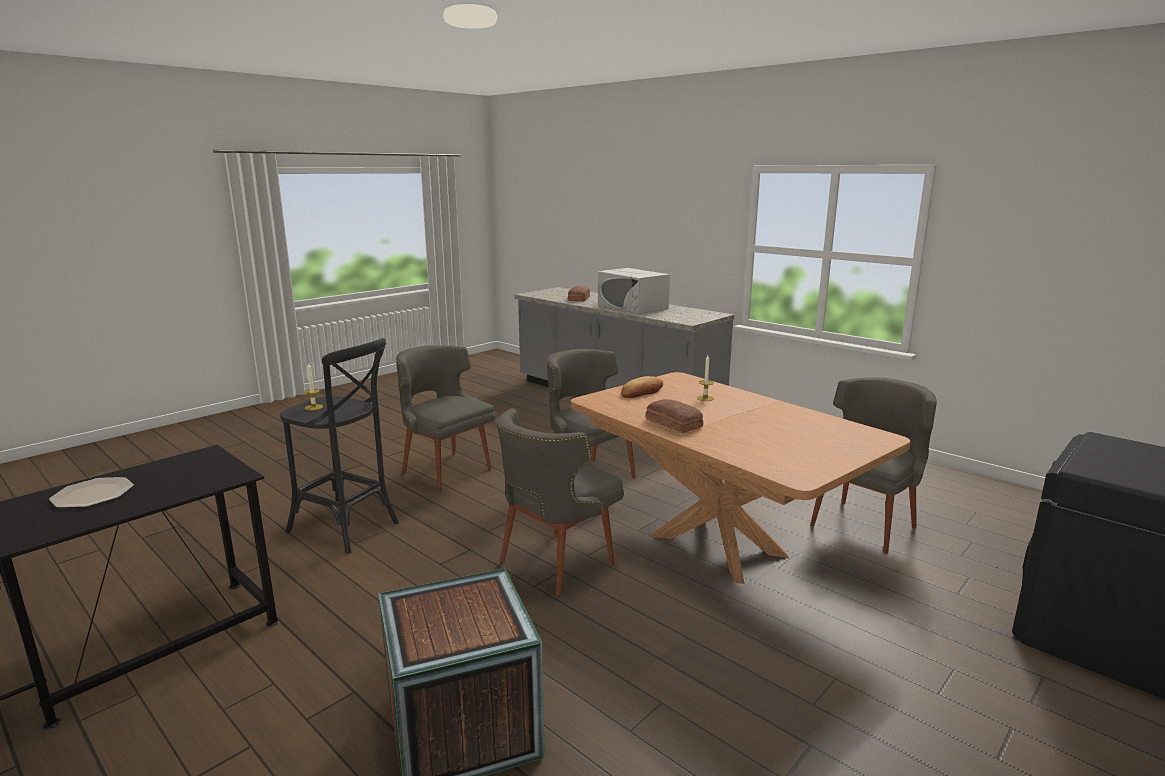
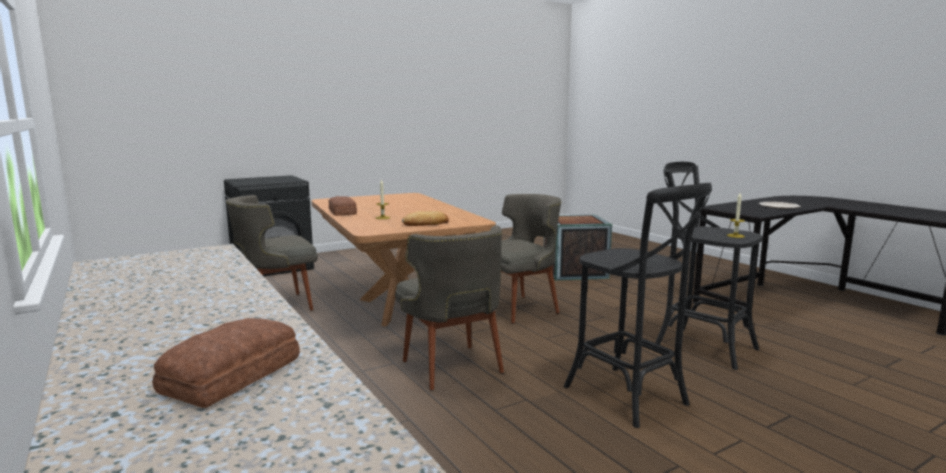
camera: 165 degrees left, 5 degrees down
grey chair [396,345,496,490] -> black stool [563,183,712,428]
white microwave [598,268,670,314] -> none
bread [645,399,703,433] -> bread moved to [328,196,357,216]

